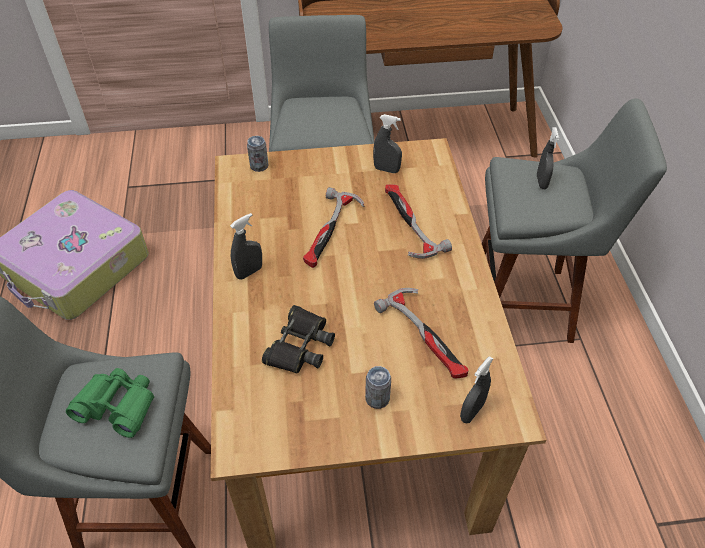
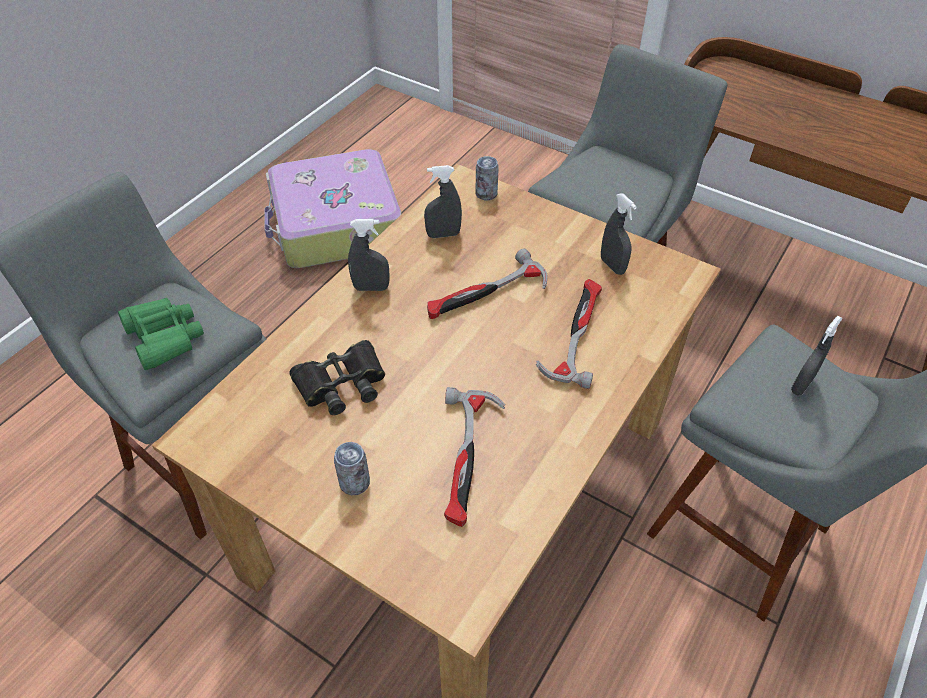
camera: 40 degrees right, 0 degrees up
grey spray bottle [460,356,493,423] -> grey spray bottle moved to [424,165,462,238]

